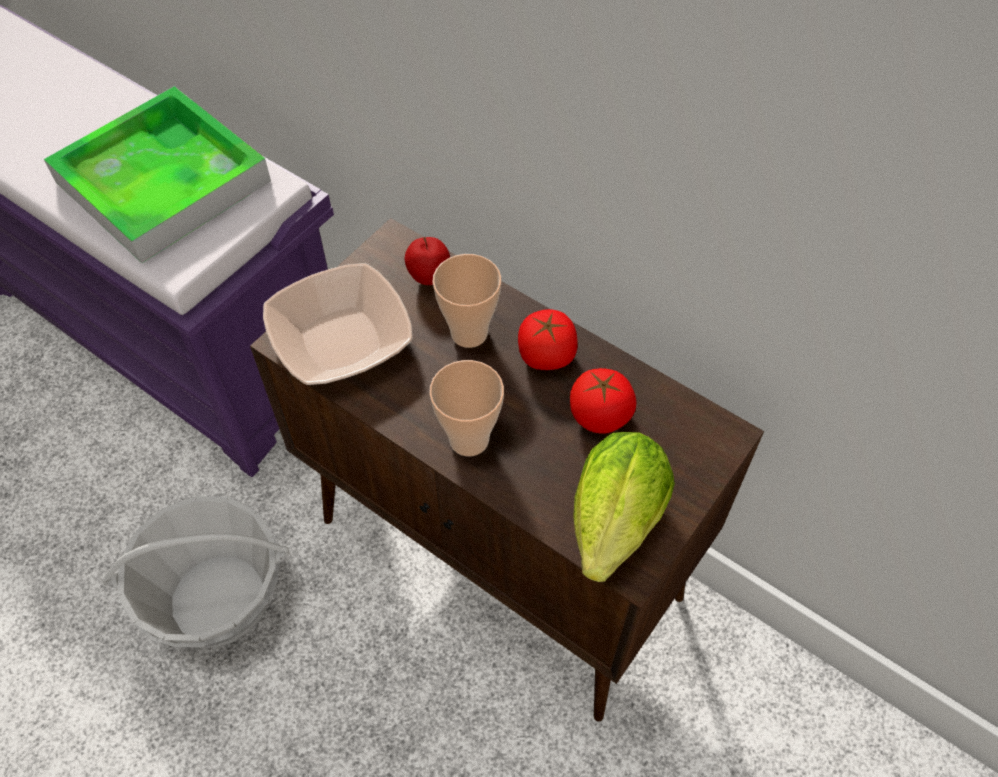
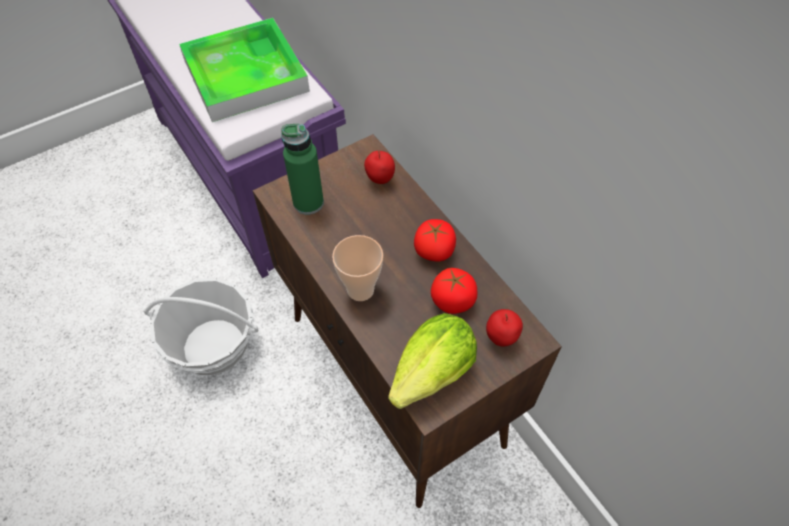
camera: 20 degrees right, 0 degrees up
bowl [263,263,412,385] -> green bottle [281,124,324,215]
cup [432,254,502,348] -> none
none -> apple [486,309,523,347]

